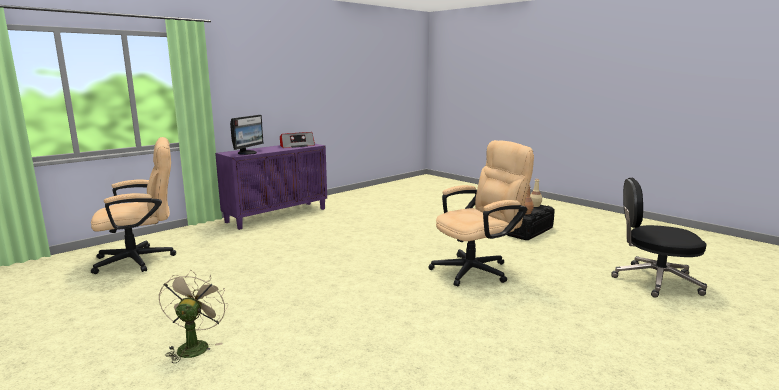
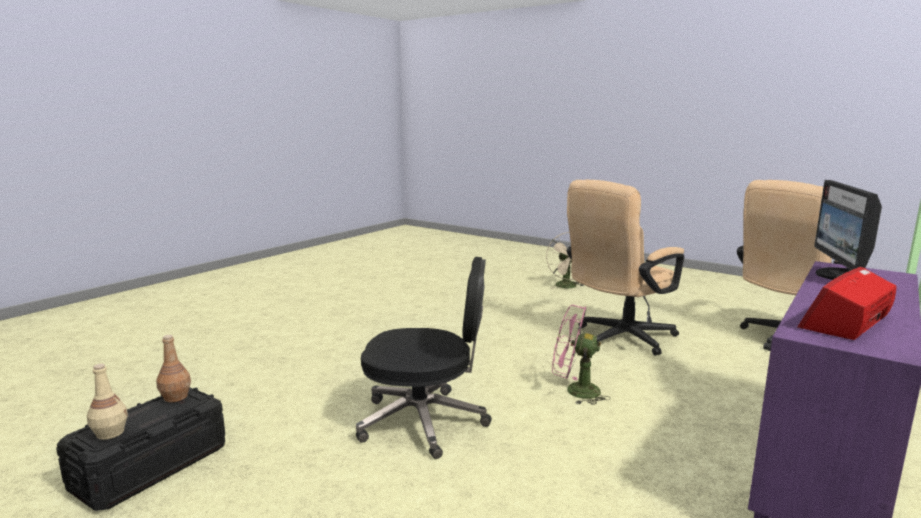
camera: 170 degrees right, 0 degrees up
beige office chair [428,140,534,287] -> beige office chair moved to [567,180,684,356]
black office chair [611,178,707,298] -> black office chair moved to [356,257,492,459]
none -> pink fan [552,305,610,405]

